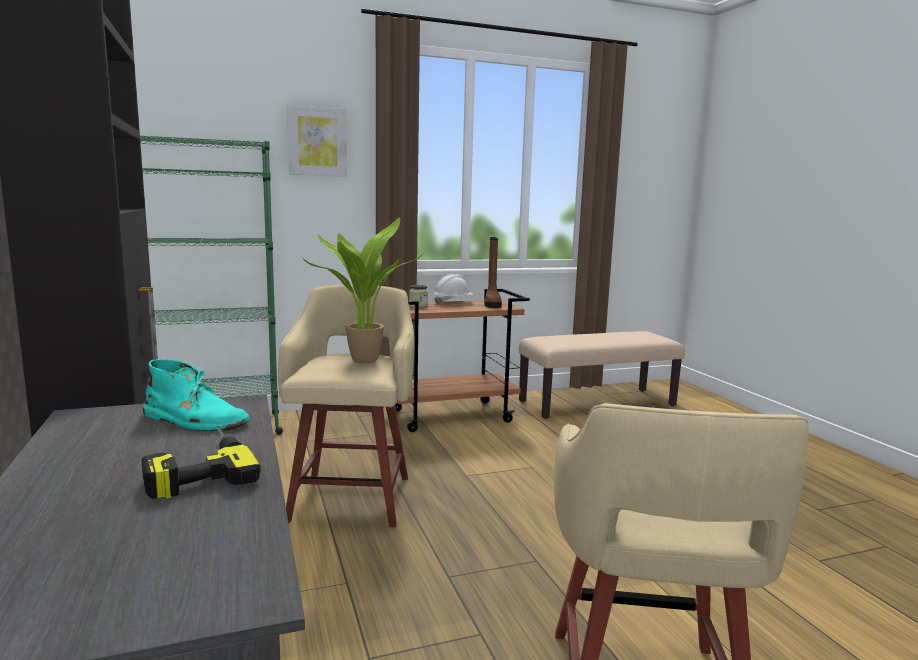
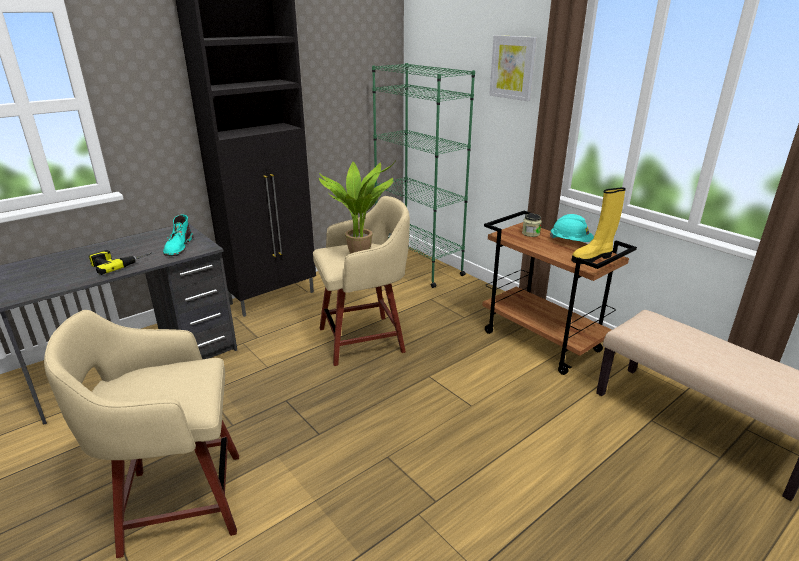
camera: 70 degrees right, 15 degrees up
white hard hat [434,274,474,304] -> turquoise hard hat [550,214,594,242]
brown boot [484,237,502,308] -> yellow boot [572,187,626,264]

